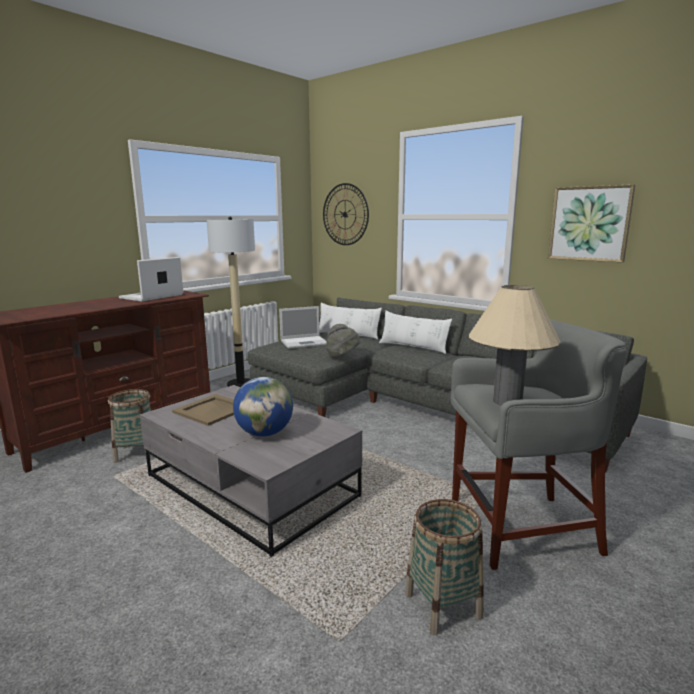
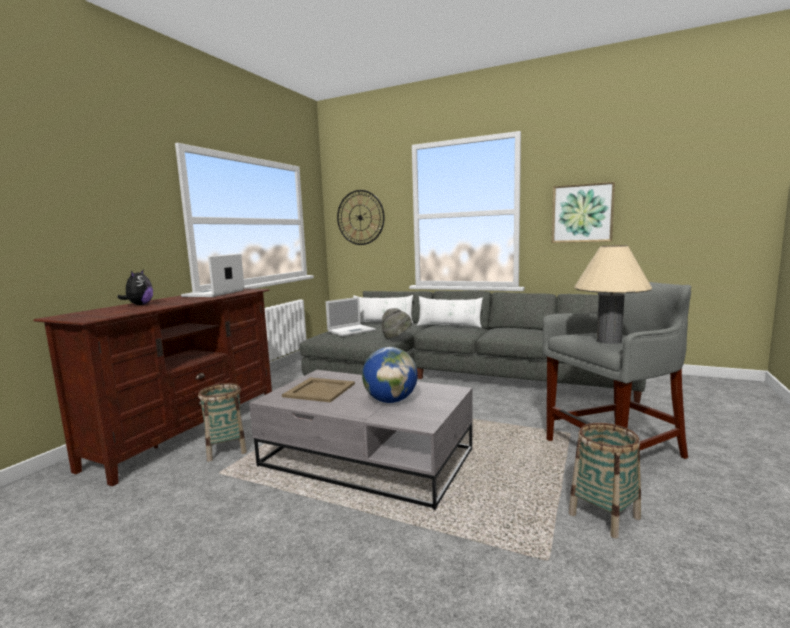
camera: 15 degrees left, 5 degrees down
floor lamp [207,216,255,387] -> none
none -> plush toy [117,270,153,305]

